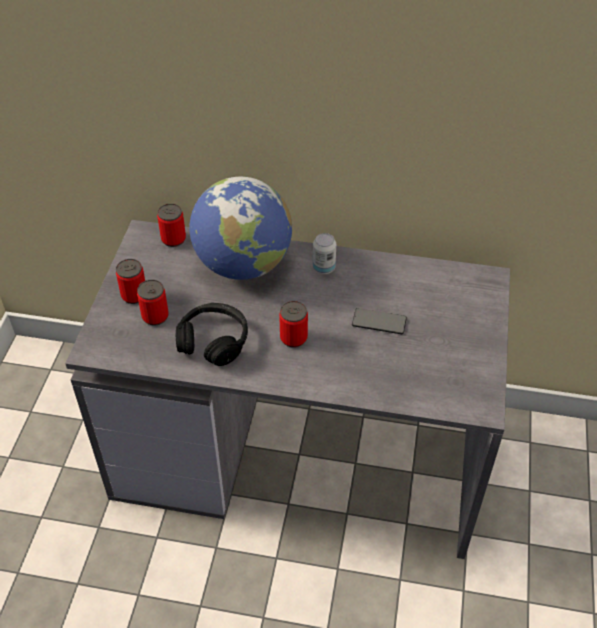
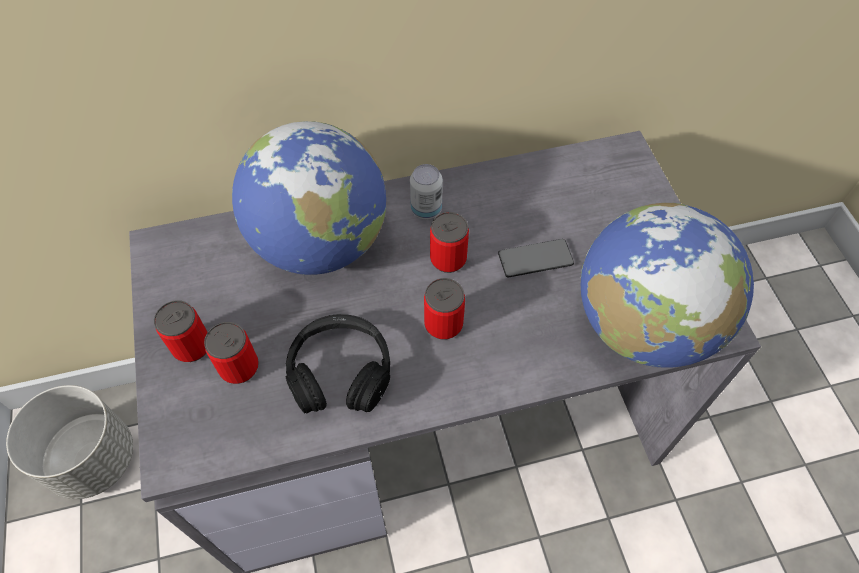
camera: 25 degrees left, 10 degrees up
can [157,204,186,247] -> can moved to [430,212,469,273]
none -> grey planter [6,385,133,499]
none -> globe [581,203,754,368]

